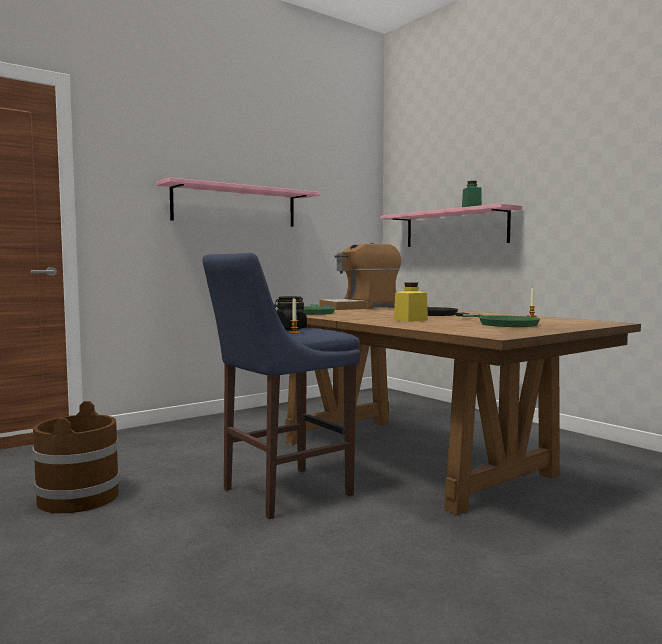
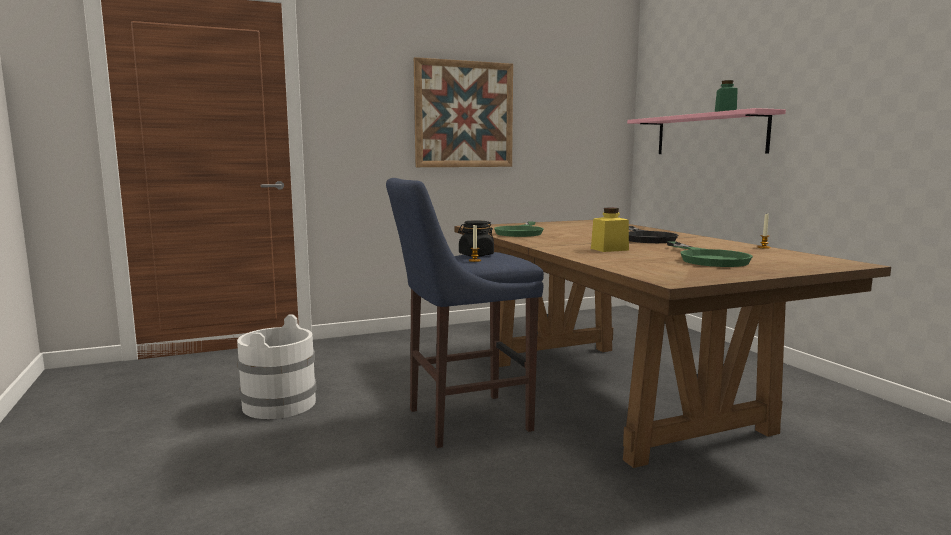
camera: 15 degrees right, 5 degrees up
brown bucket [32,401,120,513] -> white bucket [237,314,317,419]
pink shelf [156,178,320,227] -> picture [414,57,513,167]
coffee machine [320,243,401,310] -> none

